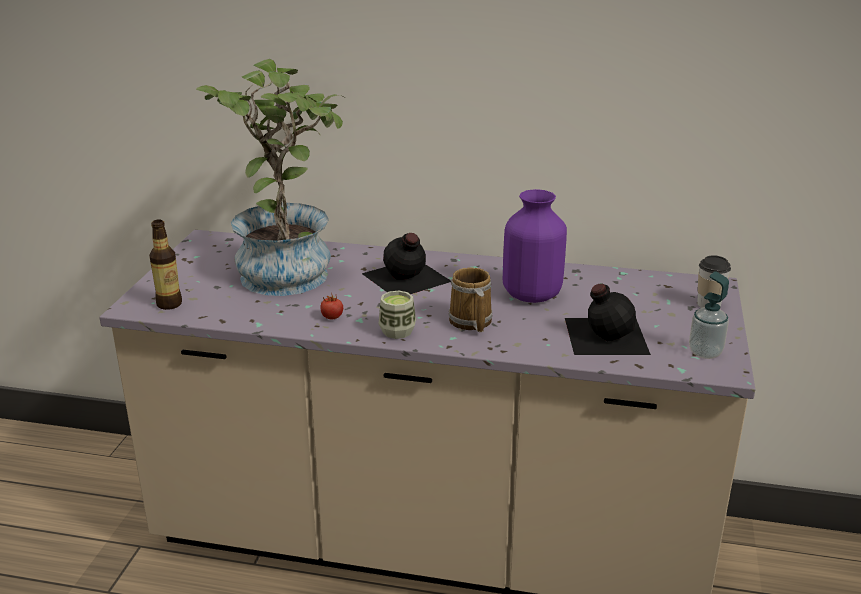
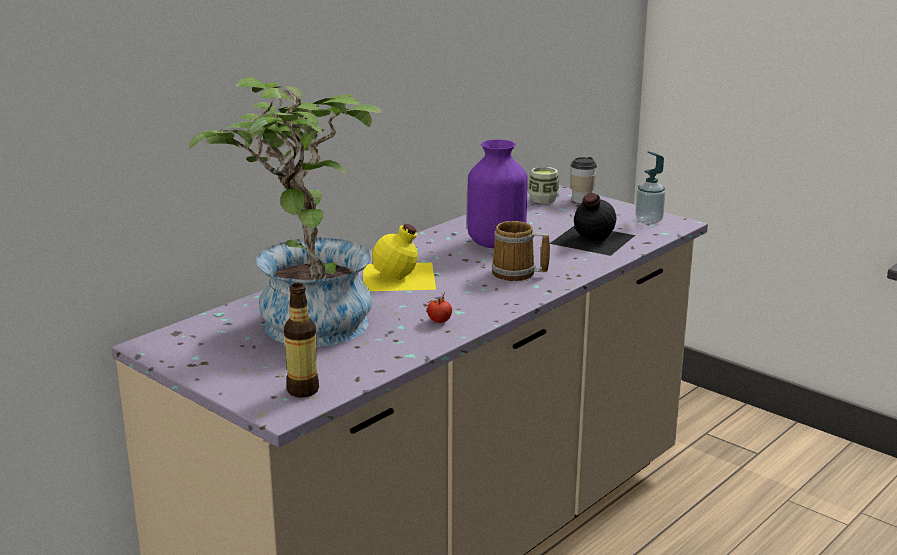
camera: 60 degrees left, 5 degrees down
black bottle [362,233,451,294] -> yellow bottle [363,224,436,291]
cup [379,291,416,339] -> cup moved to [528,167,559,204]

